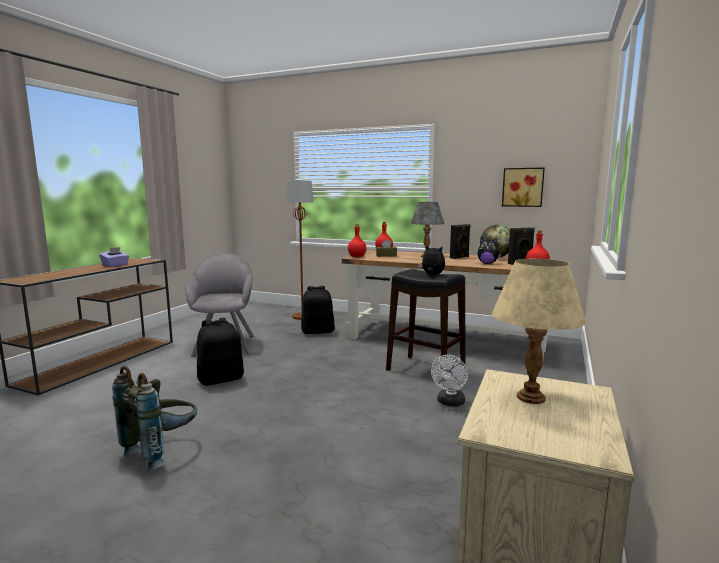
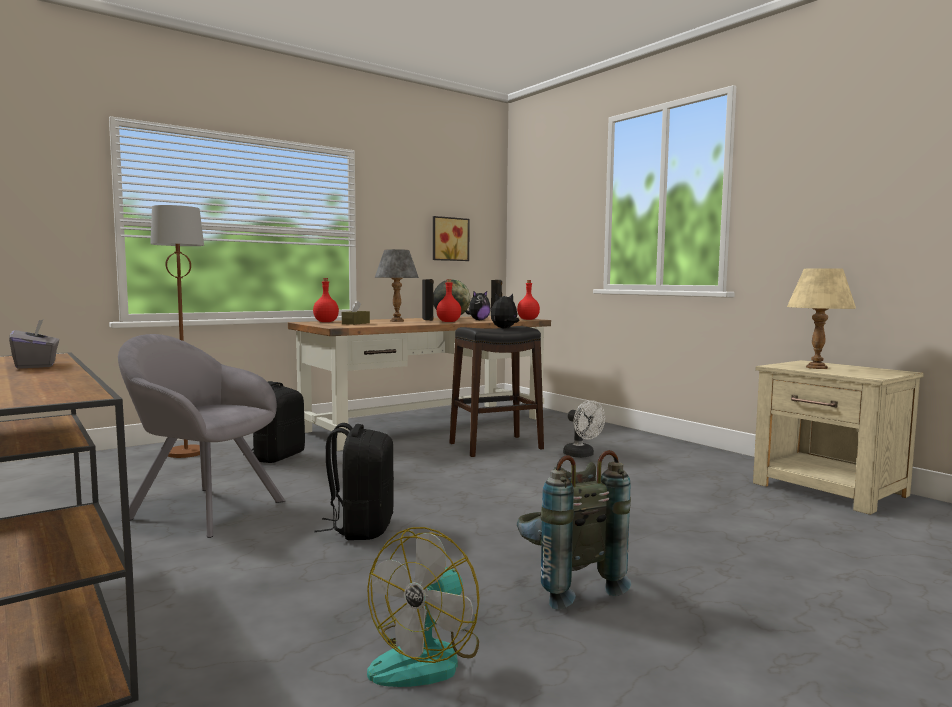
camera: 60 degrees left, 5 degrees down
purple tissue box [99,247,129,267] -> grey tissue box [9,319,59,369]
red bottle [348,224,366,257] -> red bottle moved to [436,279,461,322]
none -> fan [367,527,480,687]

